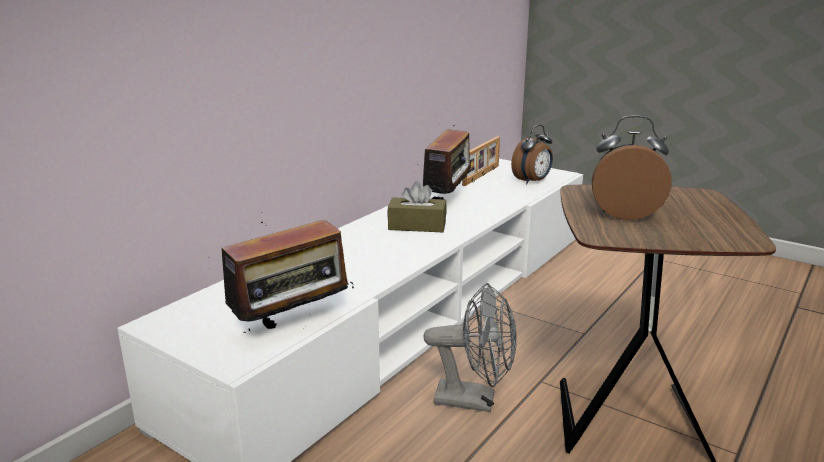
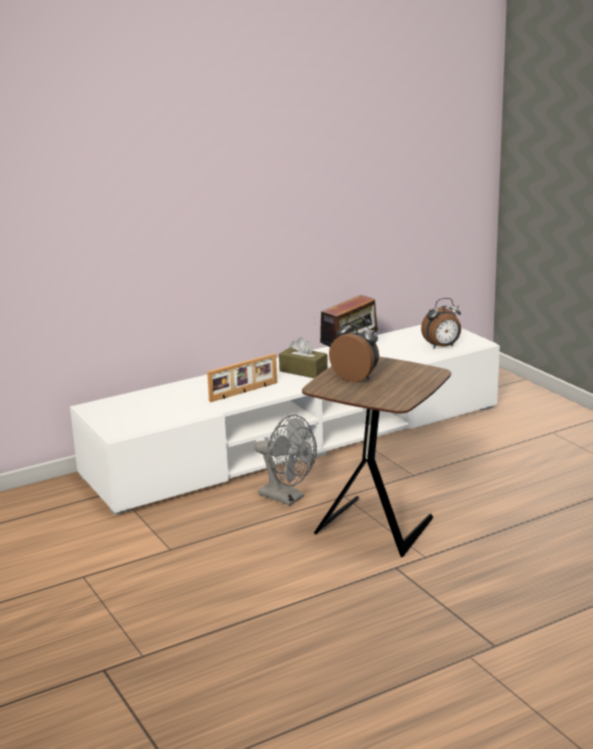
camera: 25 degrees right, 0 degrees up
radio [222,212,354,333] -> none
picture frame [462,136,500,186] -> picture frame moved to [207,353,277,402]

